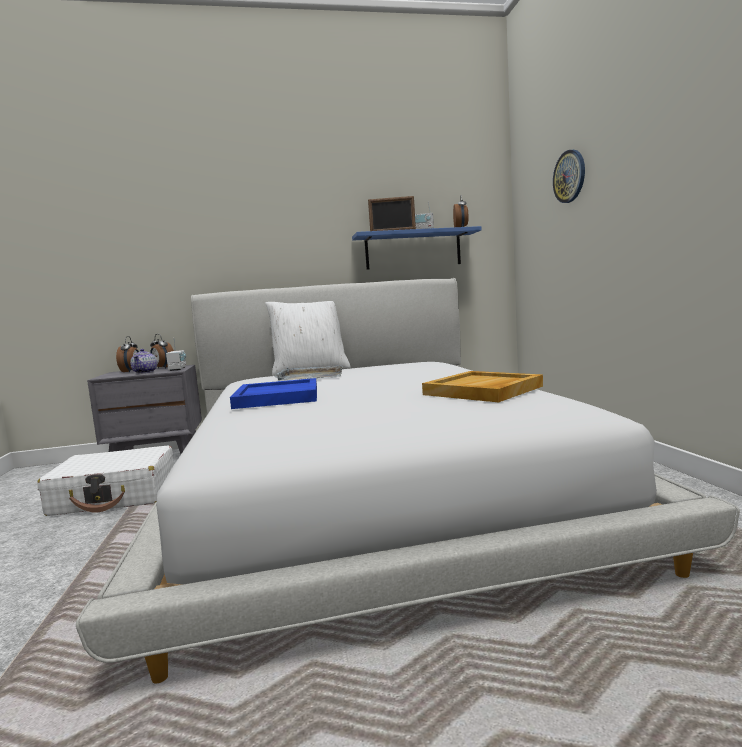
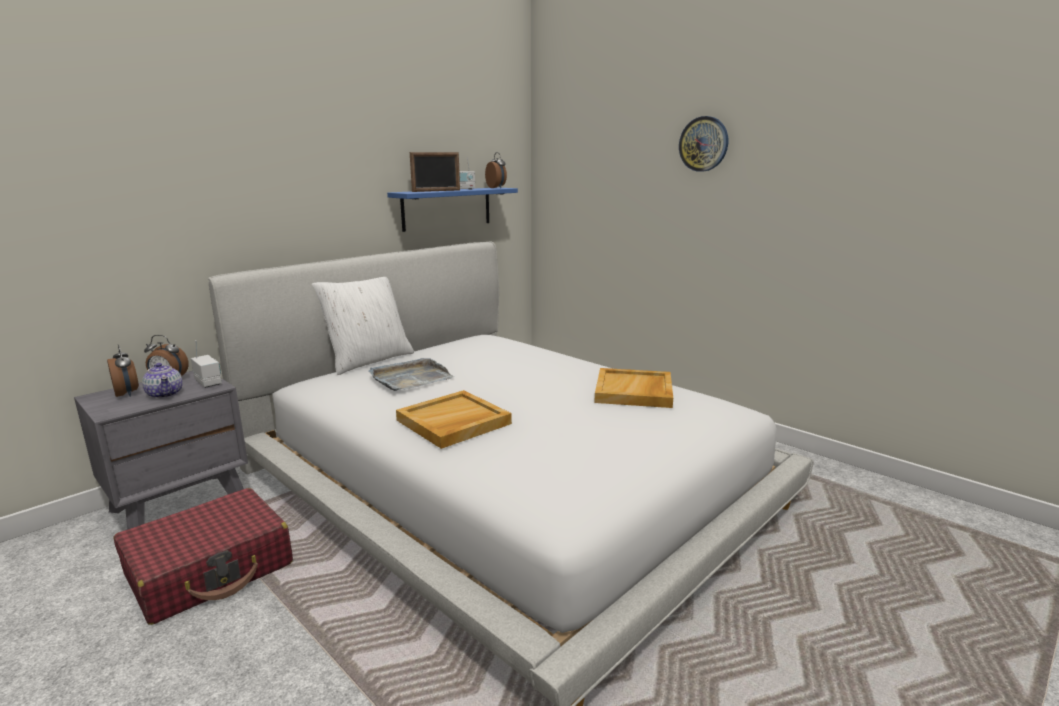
camera: 35 degrees left, 10 degrees up
white suitcase [37,446,174,516] -> red suitcase [114,488,293,625]
blue tray [230,378,317,409] -> beige tray [396,390,512,449]
wall clock [553,150,585,203] -> wall clock moved to [679,116,728,172]

